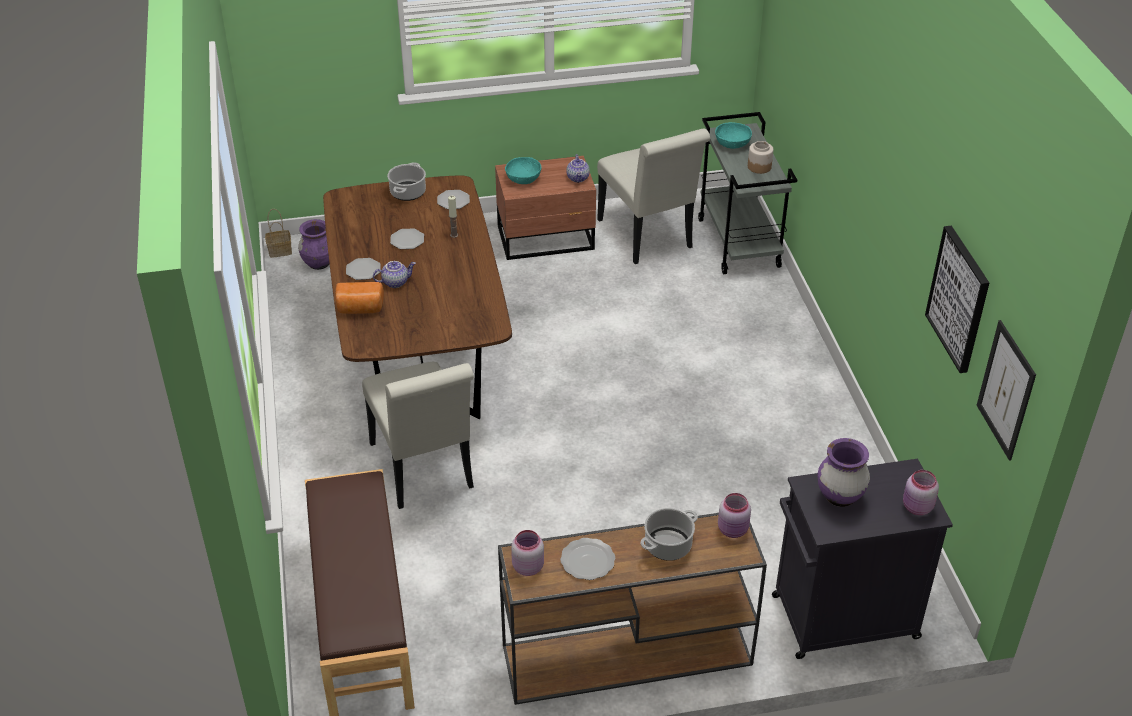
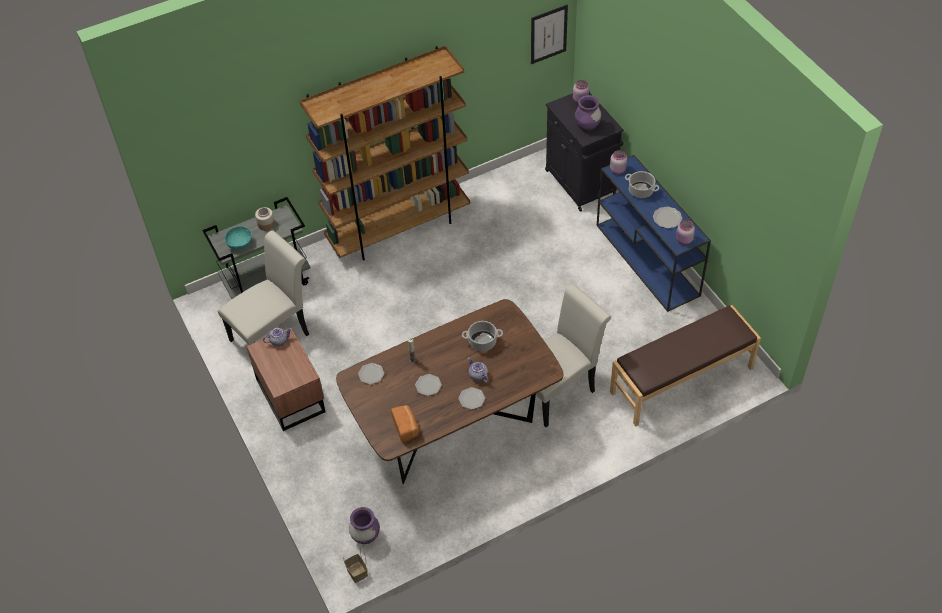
camera: 105 degrees left, 10 degrees up
bread [335,282,384,314] -> bread moved to [391,405,419,442]
cooking pot [387,162,426,201] -> cooking pot moved to [462,321,503,352]
brown console table [498,513,767,705] -> blue console table [597,155,711,312]
turquoise bowl [505,157,541,184] -> none
picture [925,226,989,373] -> none
none -> brown bookcase [299,46,470,260]

